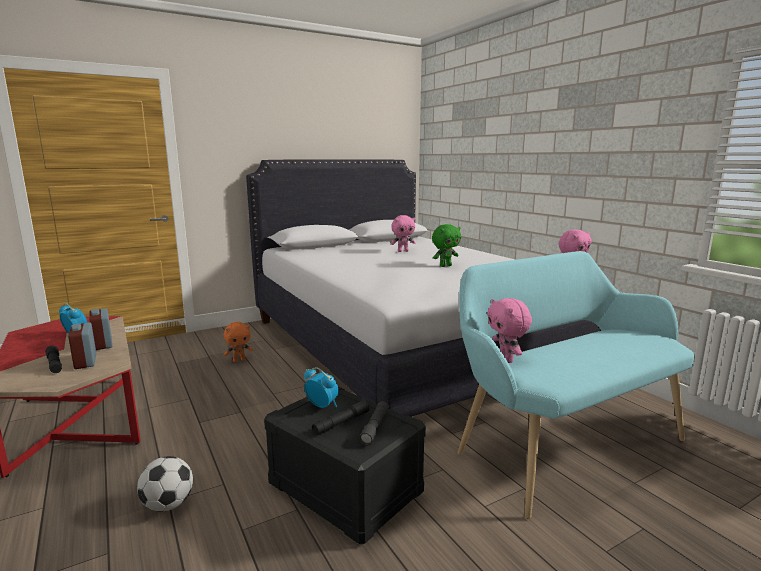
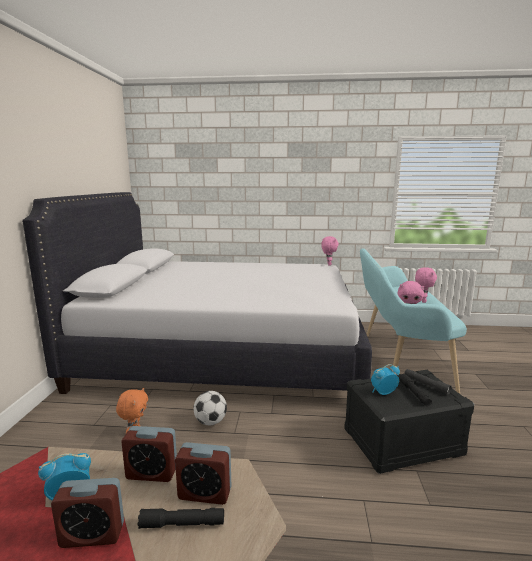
camera: 55 degrees left, 0 degrees up
football [137,456,193,511] -> football moved to [194,391,227,425]
pink plush toy [391,215,416,252] -> pink plush toy moved to [415,267,437,303]
green plush toy [432,224,461,267] -> none
none -> alarm clock [51,478,124,548]

